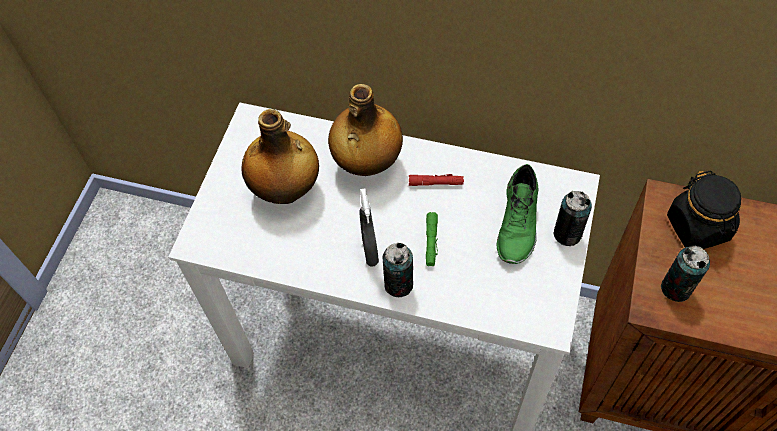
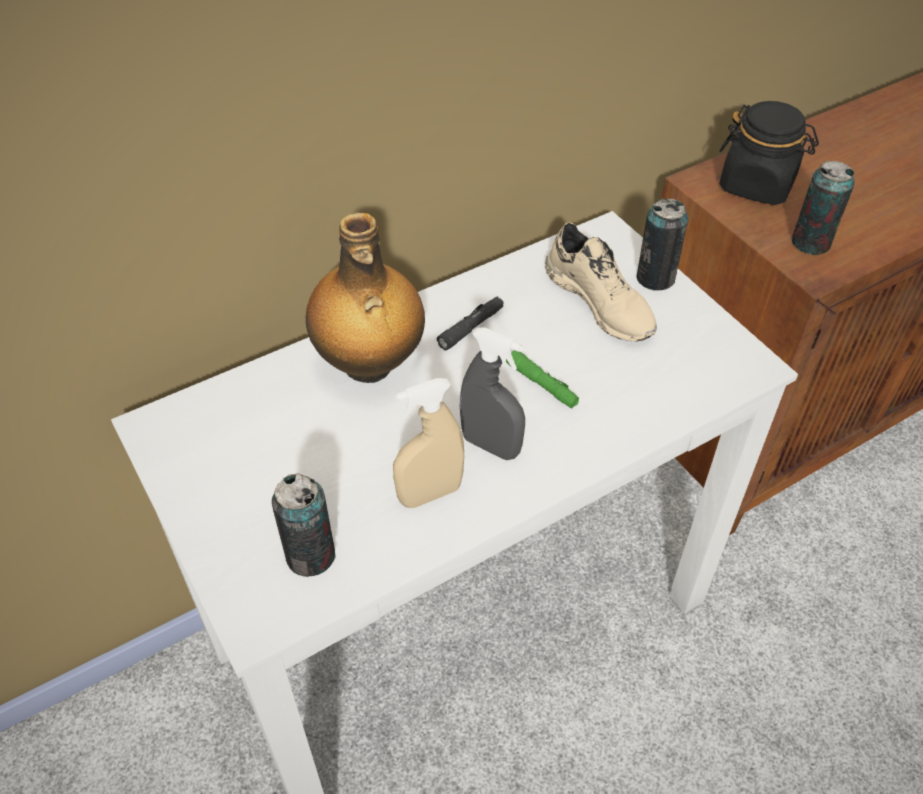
camera: 50 degrees left, 10 degrees down
bottle [241,109,319,204] -> none
can [383,243,413,297] -> can moved to [272,473,336,577]
red flashlight [409,174,464,186] -> black flashlight [437,297,503,350]
green shoe [496,164,538,264] -> beige shoe [545,222,657,341]
none -> beige spray bottle [393,378,464,508]

